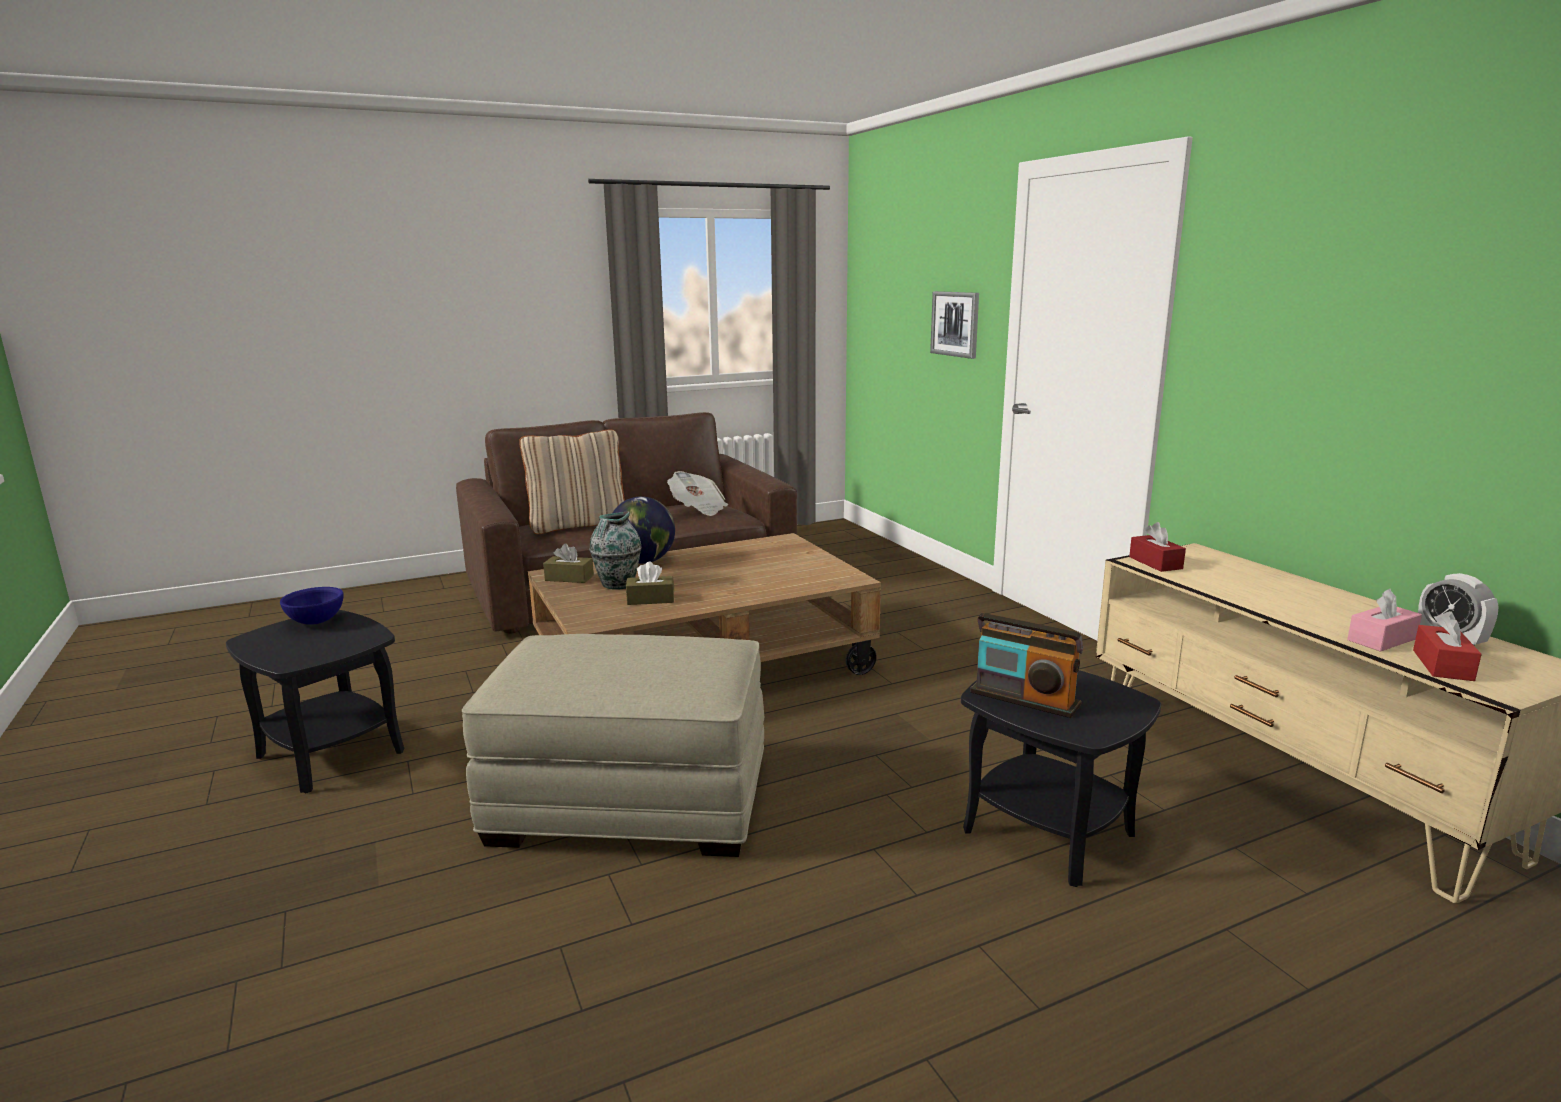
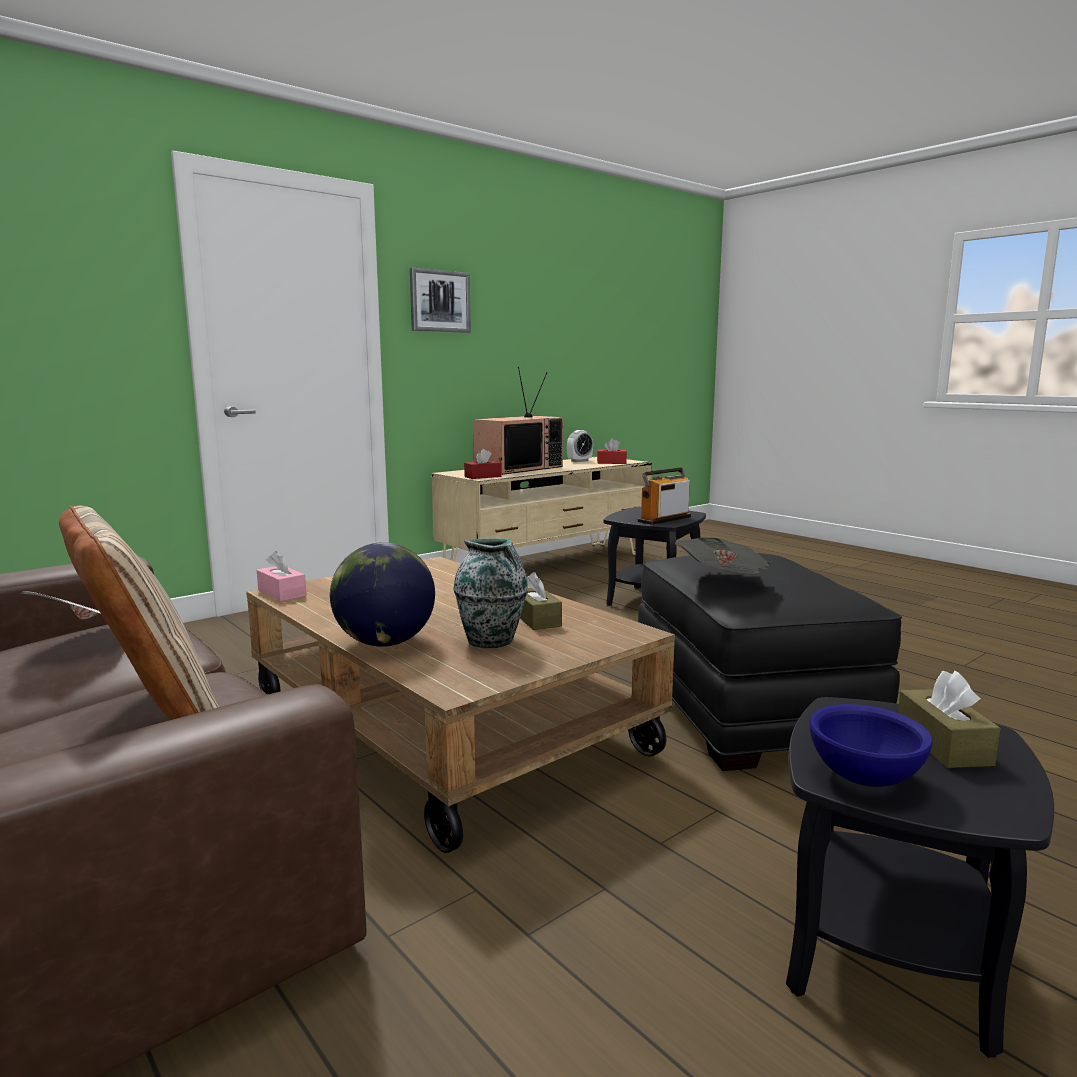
camera: 105 degrees left, 5 degrees down
beige ottoman [462,634,764,857] -> black ottoman [638,553,902,771]
brown tissue box [543,544,594,583] -> brown tissue box moved to [898,671,1001,768]
picture [930,291,979,359] -> picture moved to [410,268,471,333]
radio [970,613,1084,718] -> radio turned 150 degrees counterclockwise [638,467,691,525]
pink tissue box [1347,589,1422,652] -> pink tissue box moved to [257,551,307,601]
none -> television [473,367,563,475]
none -> newspaper [675,537,770,574]

